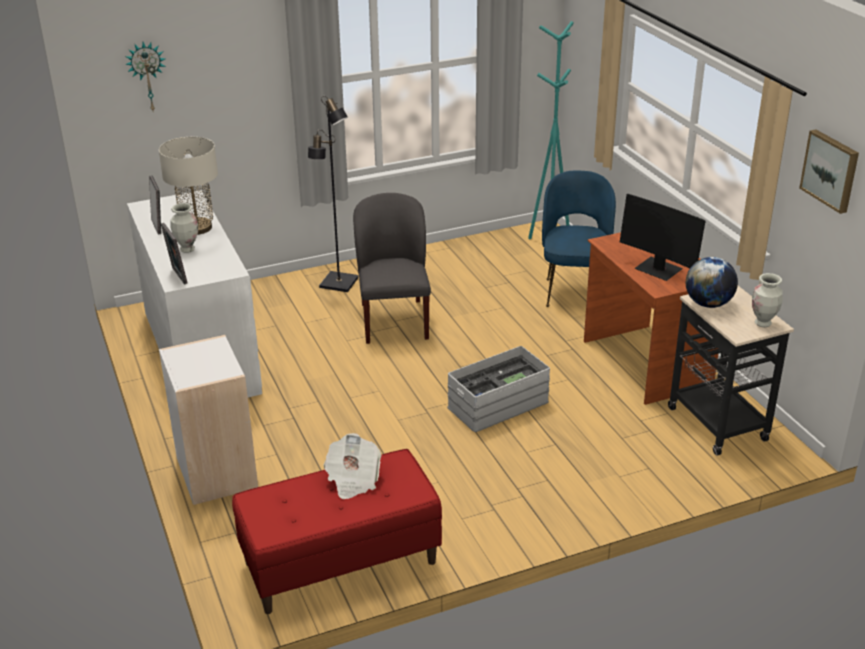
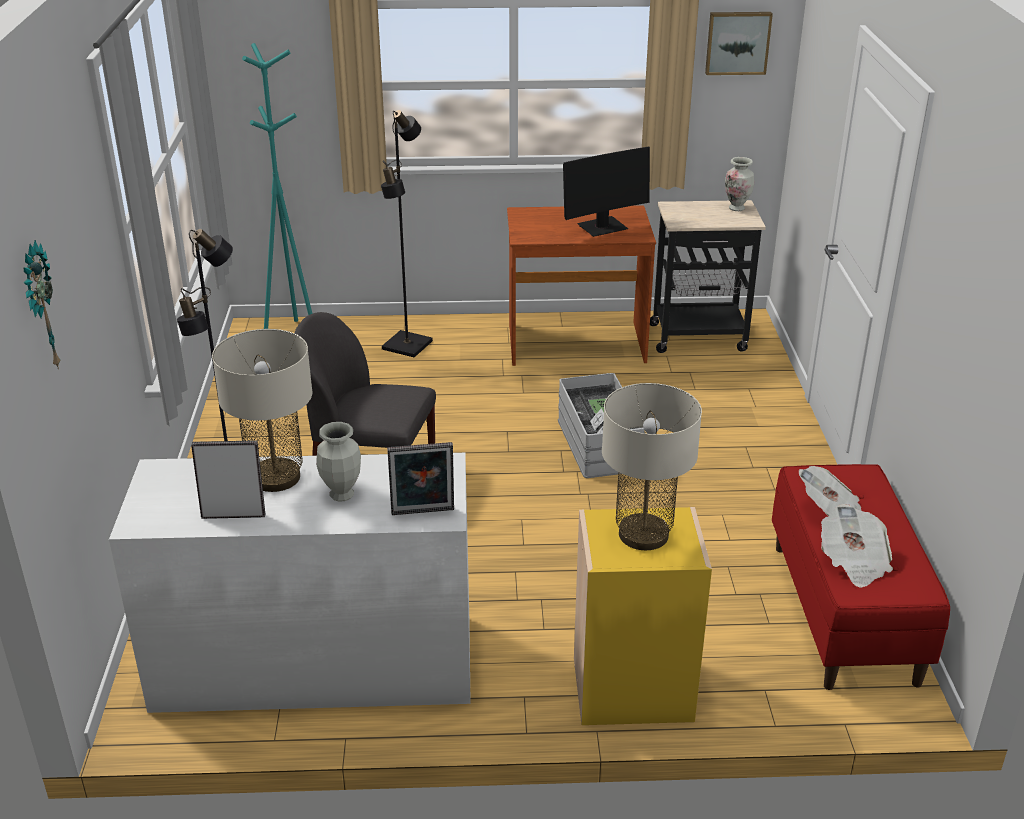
camera: 70 degrees left, 0 degrees up
white bookcase [159,335,258,505] -> yellow bookcase [574,507,712,725]
blue chair [542,171,616,307] -> black floor lamp [381,110,433,357]
globe [686,257,738,308] -> none
none -> table lamp [602,383,702,550]
none -> newspaper [821,504,893,588]

